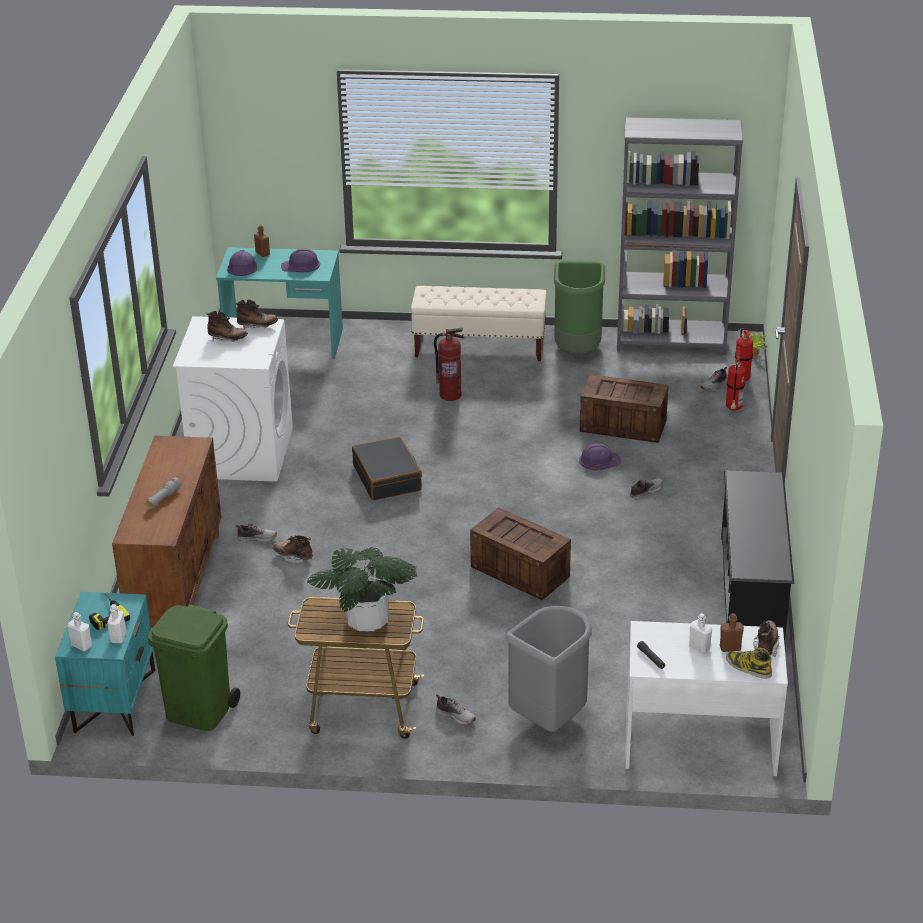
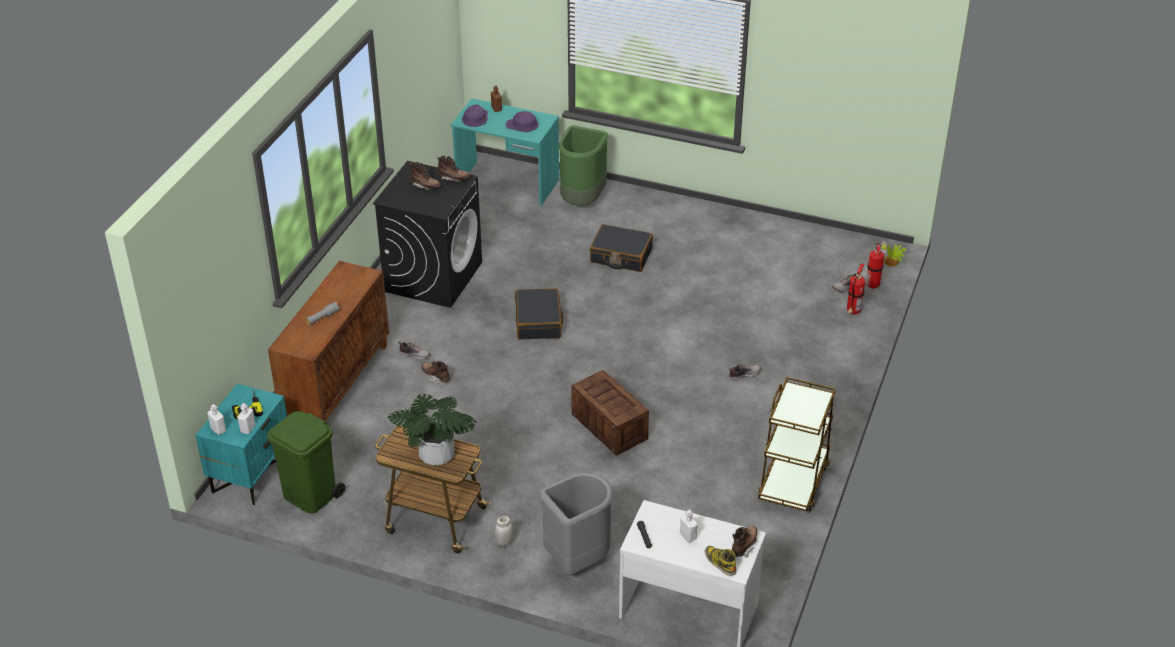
camera: 15 degrees right, 5 degrees up
white washing machine [173,316,293,482] -> black washing machine [373,161,482,308]
beige bench [411,286,547,361] -> none
fire extinguisher [434,328,464,401] -> black suitcase [590,224,653,272]
shoe [436,694,476,725] -> white jar [495,516,513,546]
green trash can [554,261,605,353] -> green trash can moved to [558,125,608,206]
purple hard hat [579,443,621,470] -> none
crate [580,374,669,443] -> none
grey bookcase [617,117,743,355] -> none
brown bottle [720,614,744,652] -> none
black shoe rack [721,470,794,644] -> brown cart [758,377,836,511]

